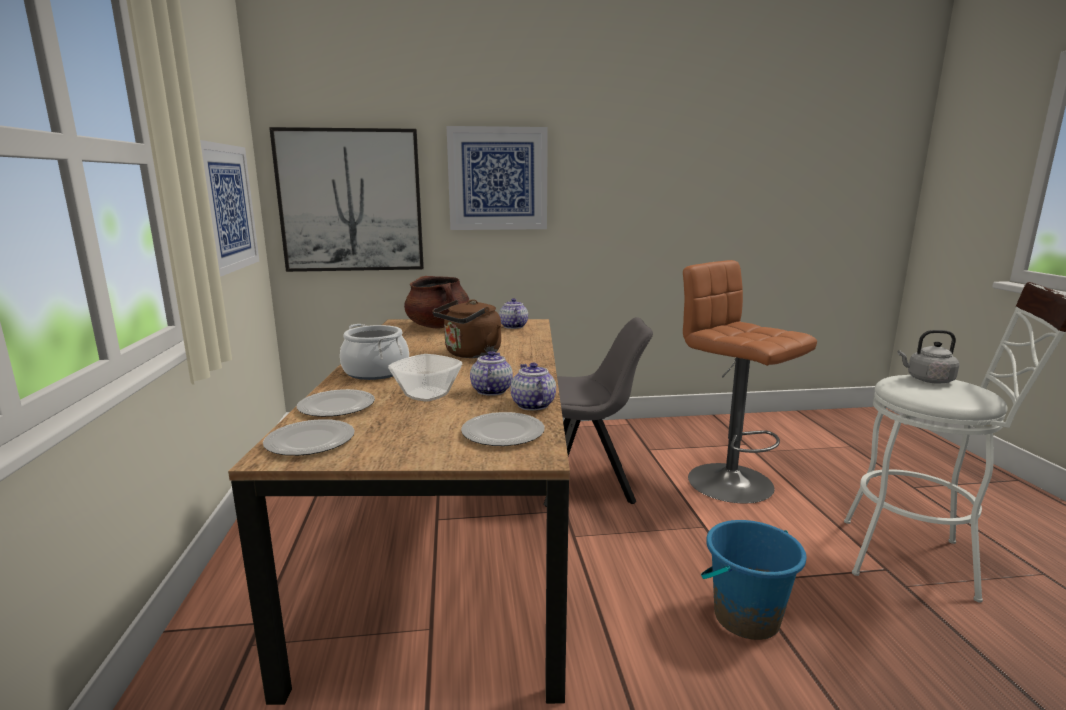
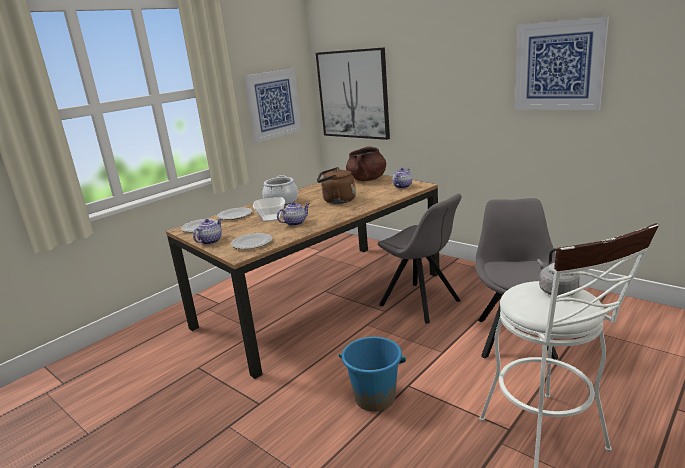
camera: 50 degrees right, 5 degrees up
picture [447,126,548,230] -> picture moved to [515,16,609,110]
teapot [510,363,556,410] -> teapot moved to [193,218,222,245]
brown stool [683,260,817,503] -> grey chair [475,198,558,360]

